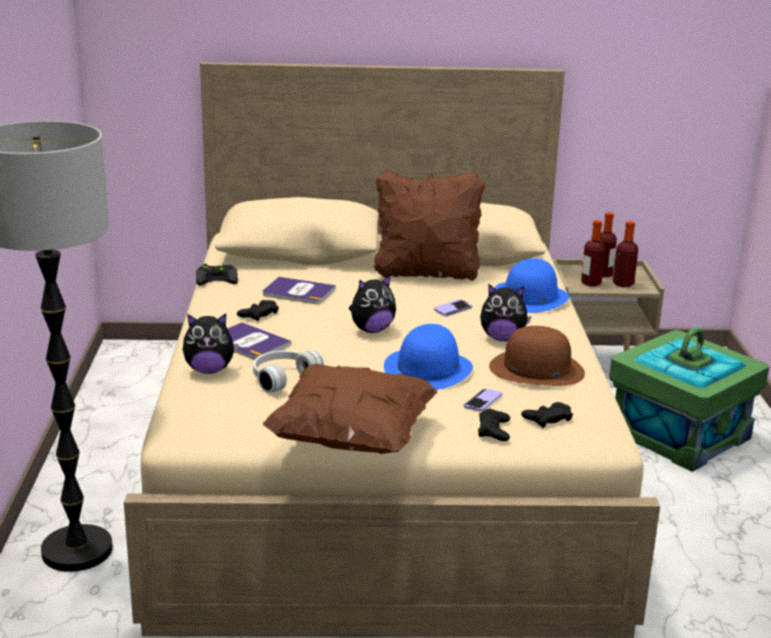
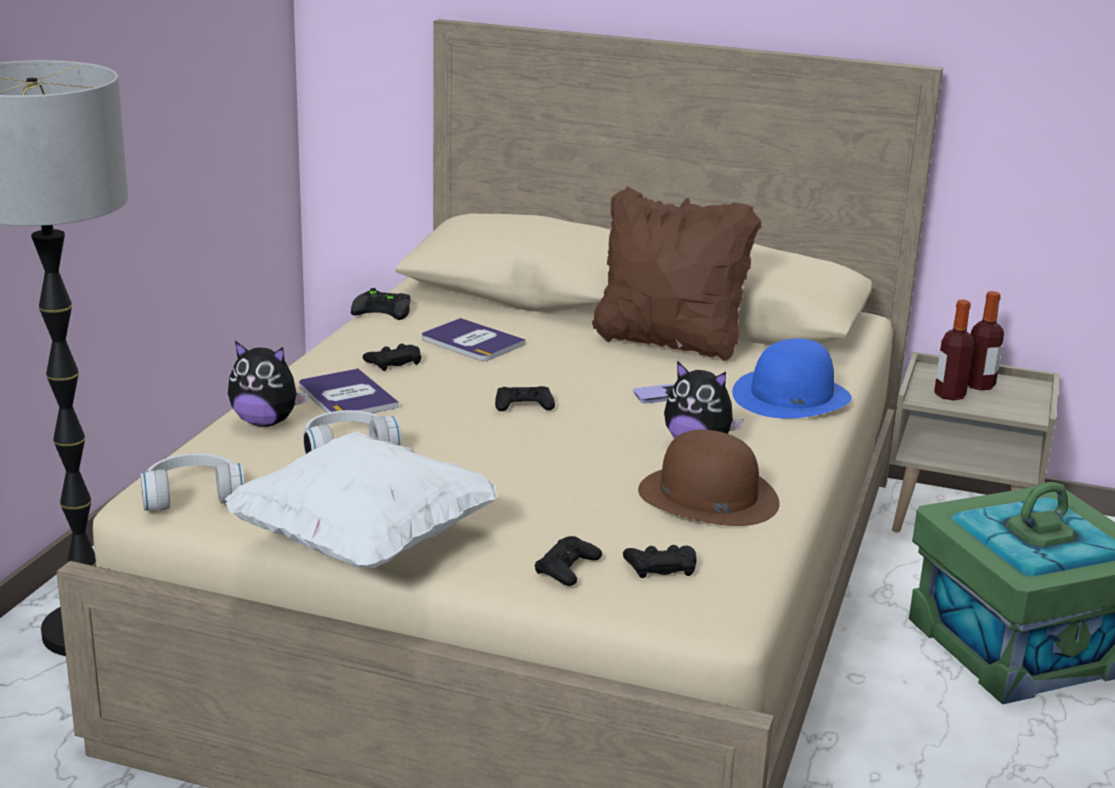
camera: 20 degrees right, 0 degrees up
brown pillow [263,364,437,454] -> white pillow [225,431,498,568]
plush toy [349,274,396,333] -> black game controller [495,386,555,411]
blue hat [384,324,473,390] -> none
phone [464,389,502,411] -> none
bottle [613,221,638,287] -> none
none -> white headphones [141,453,245,511]

